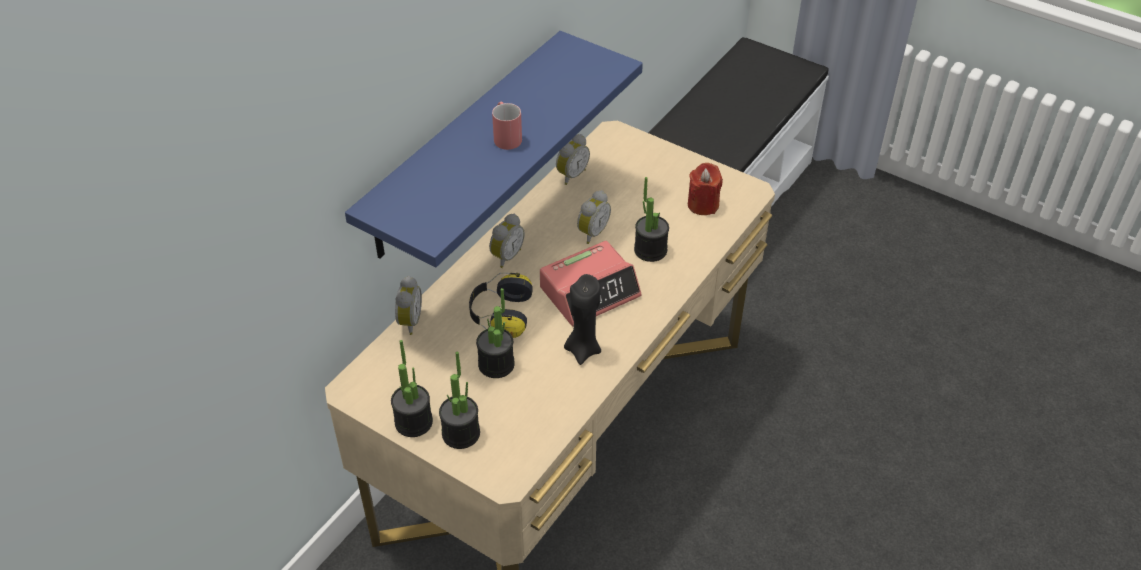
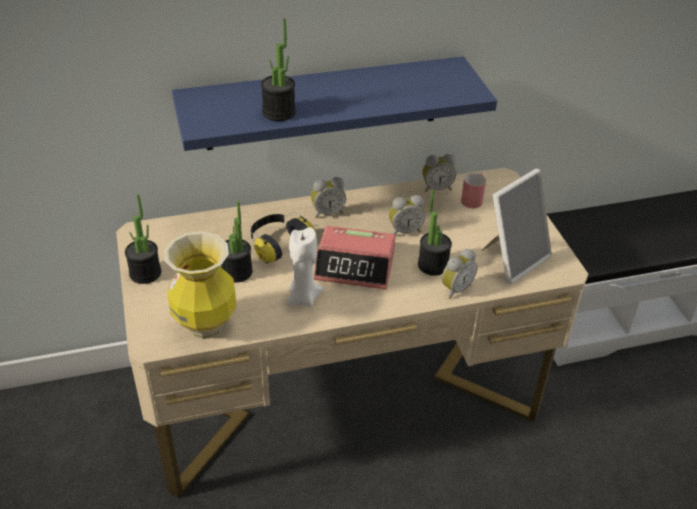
camera: 40 degrees right, 5 degrees down
alarm clock [395,276,422,335] -> alarm clock moved to [442,249,477,299]
potted plant [439,352,480,449] -> potted plant moved to [261,18,296,121]
red mug [492,102,522,150] -> red mug moved to [461,173,486,208]
black candle [564,274,601,365] -> white candle [286,227,323,308]
red candle [688,163,723,215] -> picture frame [481,169,552,284]
none -> vase [164,231,237,339]

